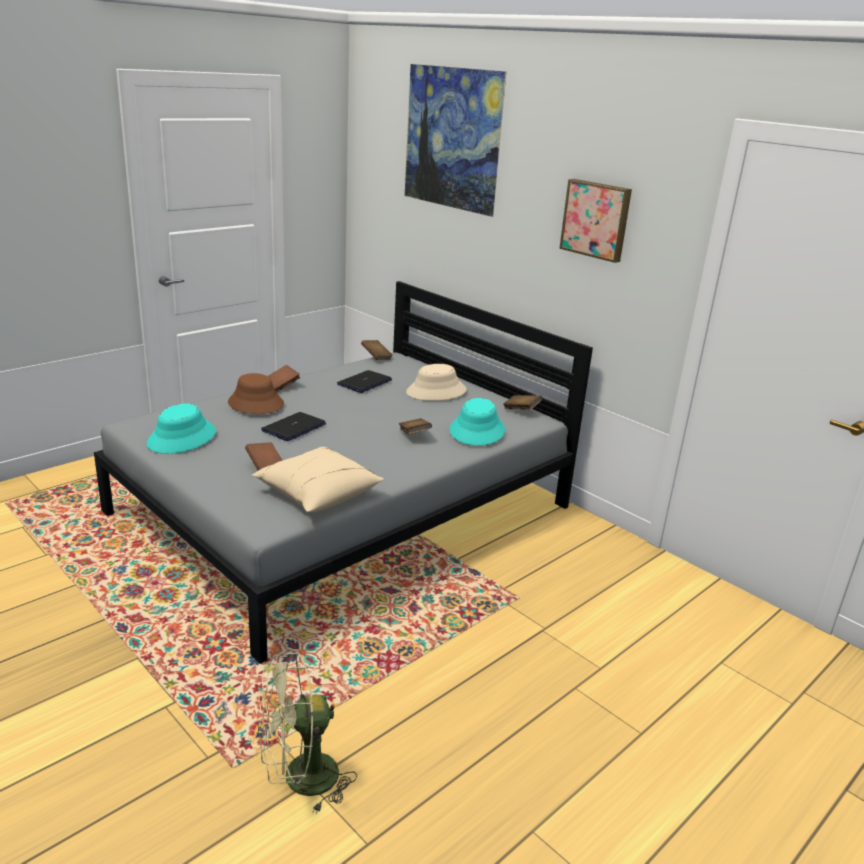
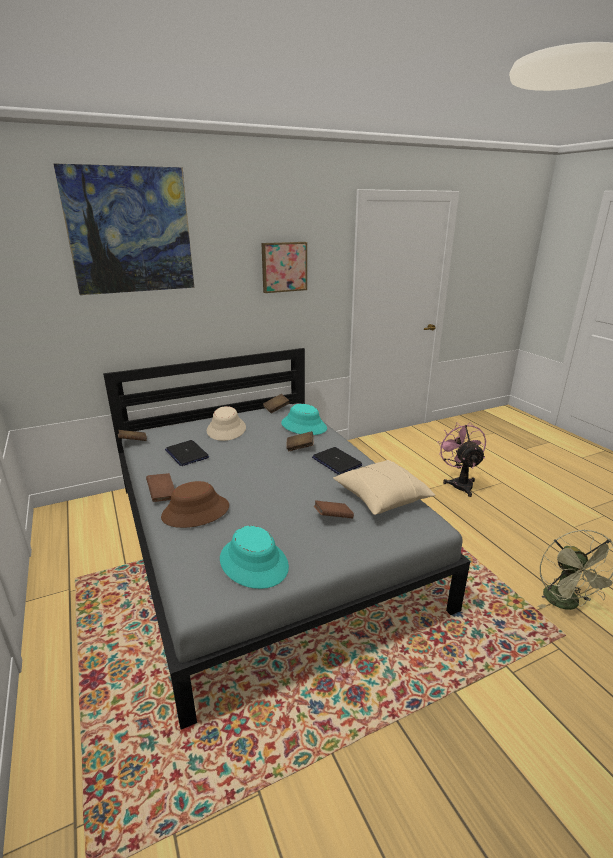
camera: 70 degrees left, 0 degrees up
laptop [261,412,326,441] -> laptop moved to [312,447,362,475]
none -> pink fan [437,422,486,497]

